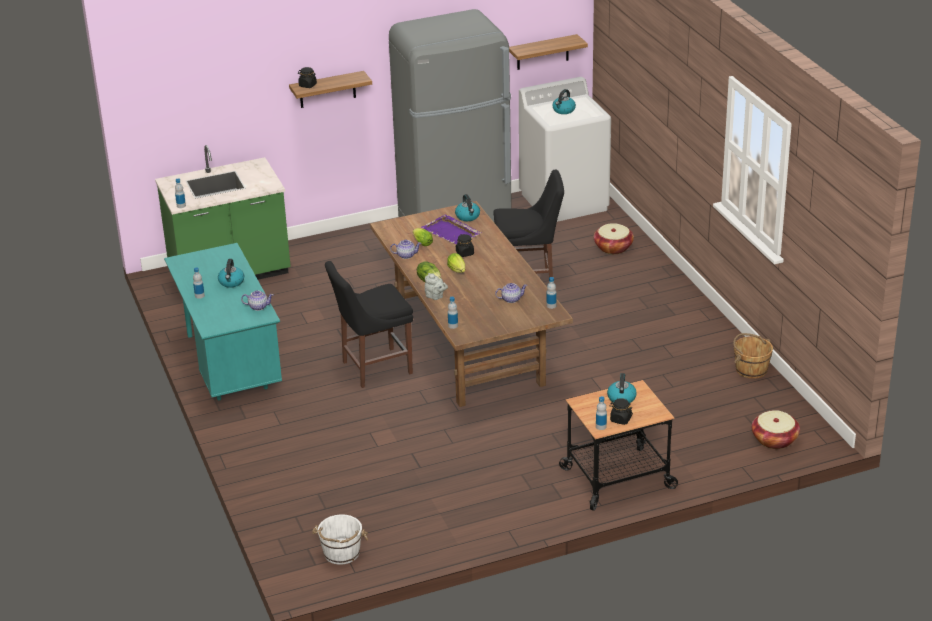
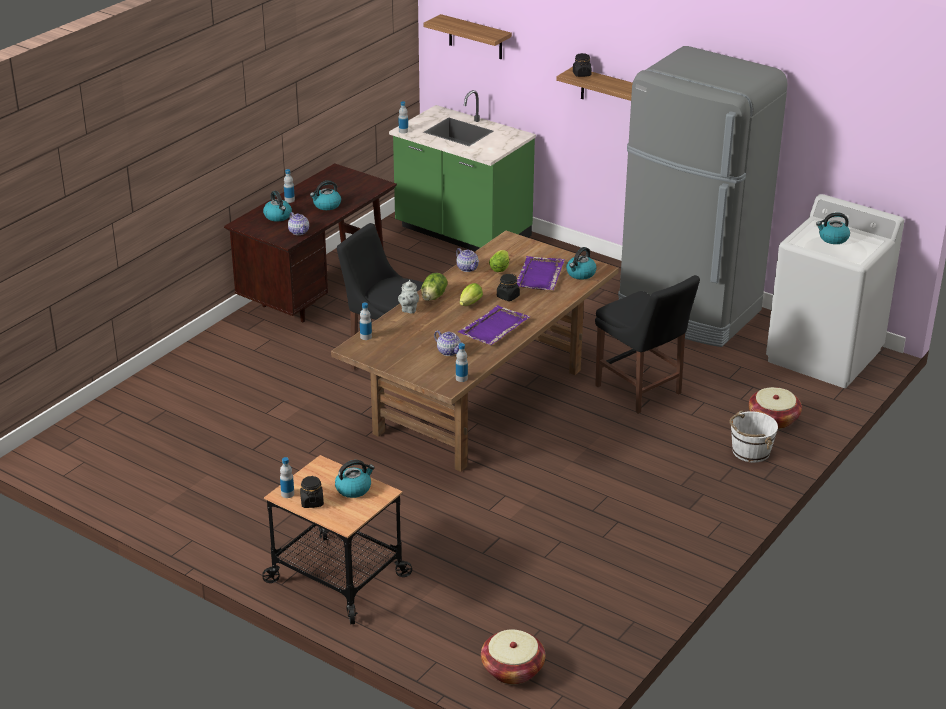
camera: 55 degrees right, 0 degrees up
turquoise desk [164,243,282,400] -> brown desk [224,163,397,322]
white bucket [312,514,368,565] -> white bucket moved to [729,411,778,463]
shelf [509,34,588,70] -> shelf moved to [423,14,512,59]
brown bucket [733,333,773,379] -> none
none -> kettle [263,191,292,222]
none -> purple tray [458,305,530,345]

